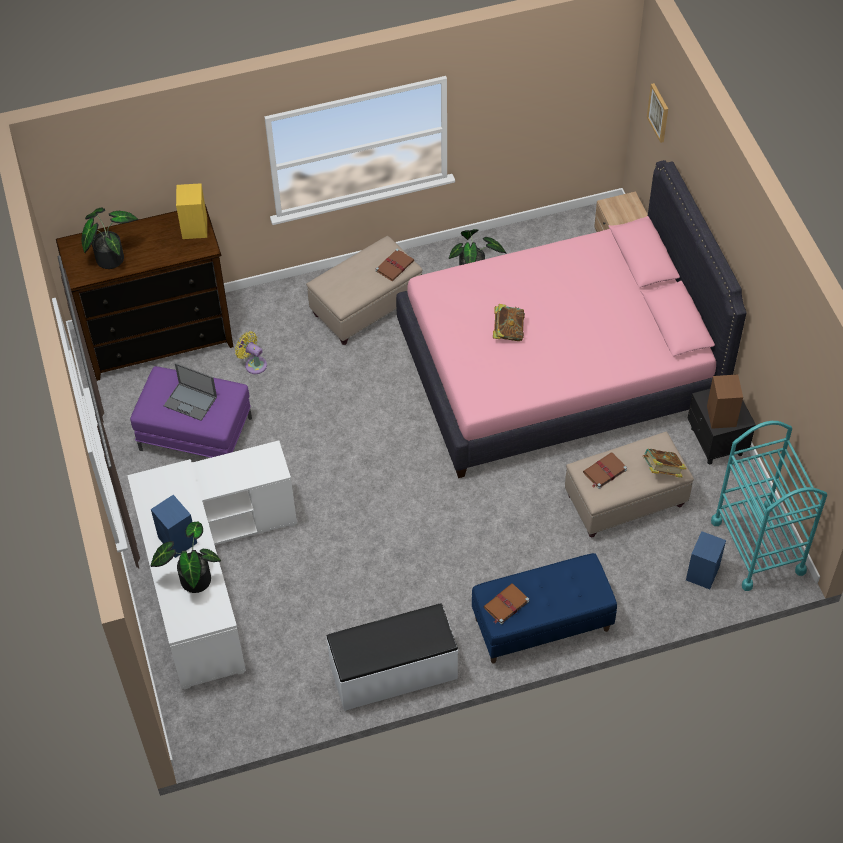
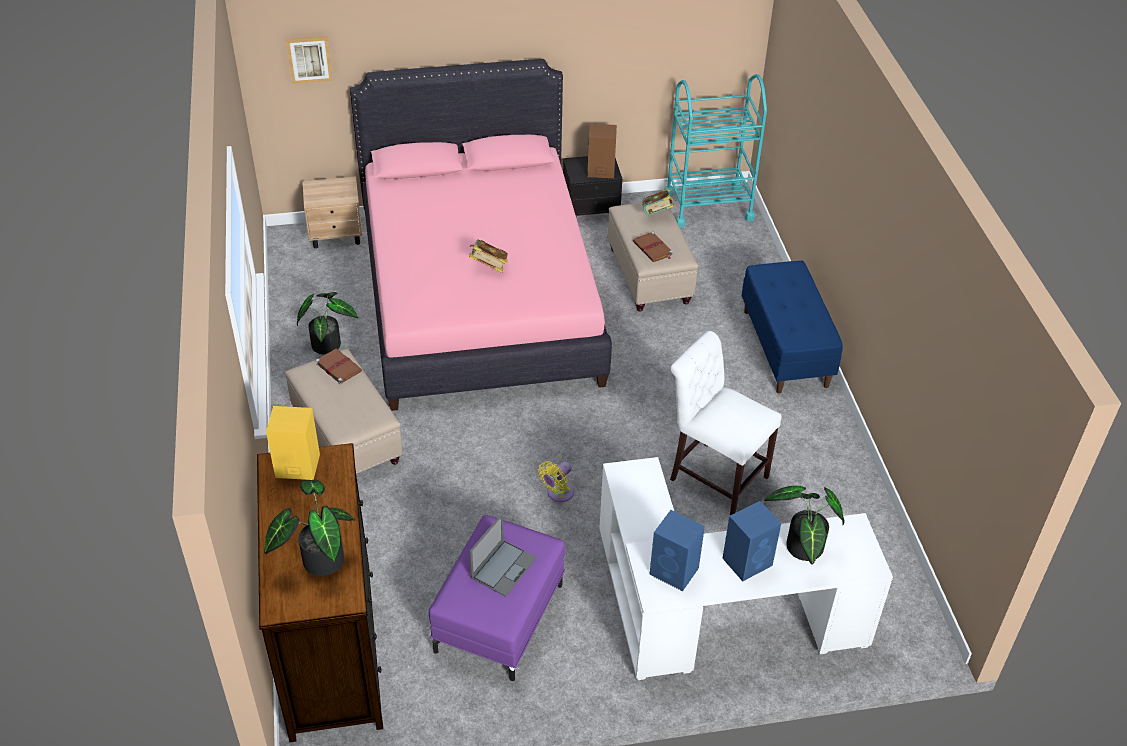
camera: 85 degrees left, 10 degrees down
yellow fan [235,332,267,374] -> yellow fan moved to [538,461,574,502]
white bench [326,603,458,711] -> none
brown book [483,583,529,625] -> none
blue speaker [686,531,726,589] -> blue speaker moved to [649,510,705,591]
none -> white chair [670,331,782,515]

